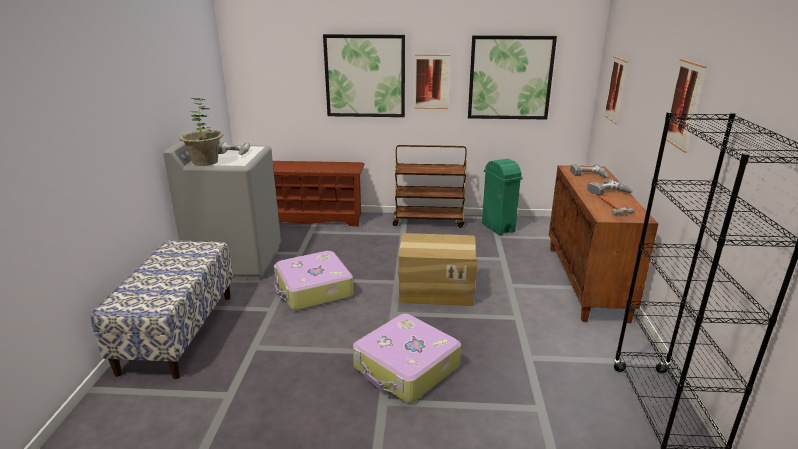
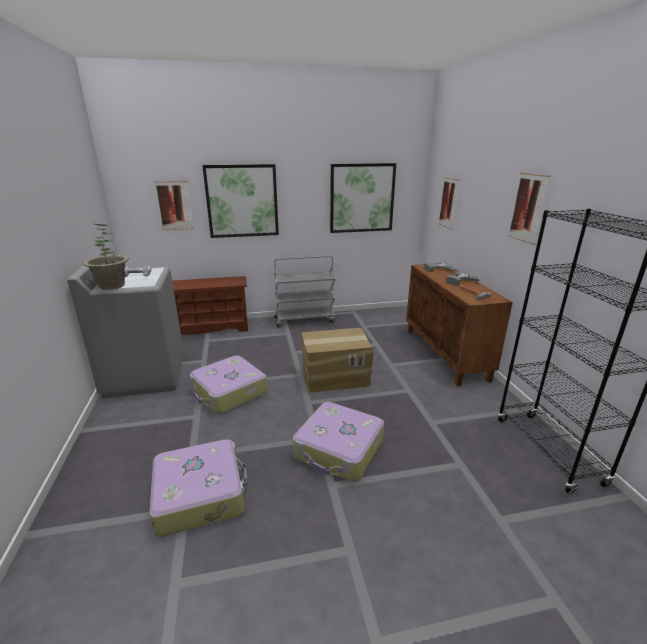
camera: 15 degrees left, 0 degrees up
bench [91,241,233,379] -> none
brown cart [393,145,467,228] -> grey cart [274,256,335,327]
picture [414,55,450,109] -> picture moved to [154,181,193,230]
green trash can [482,159,523,235] -> none
none -> suitcase [149,439,247,537]

